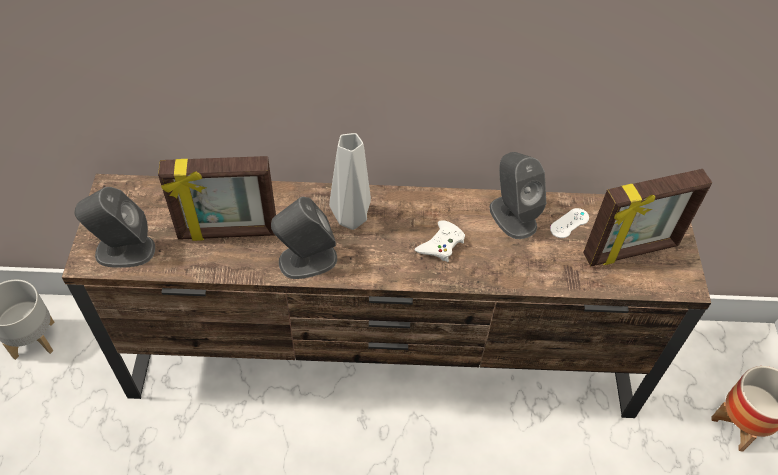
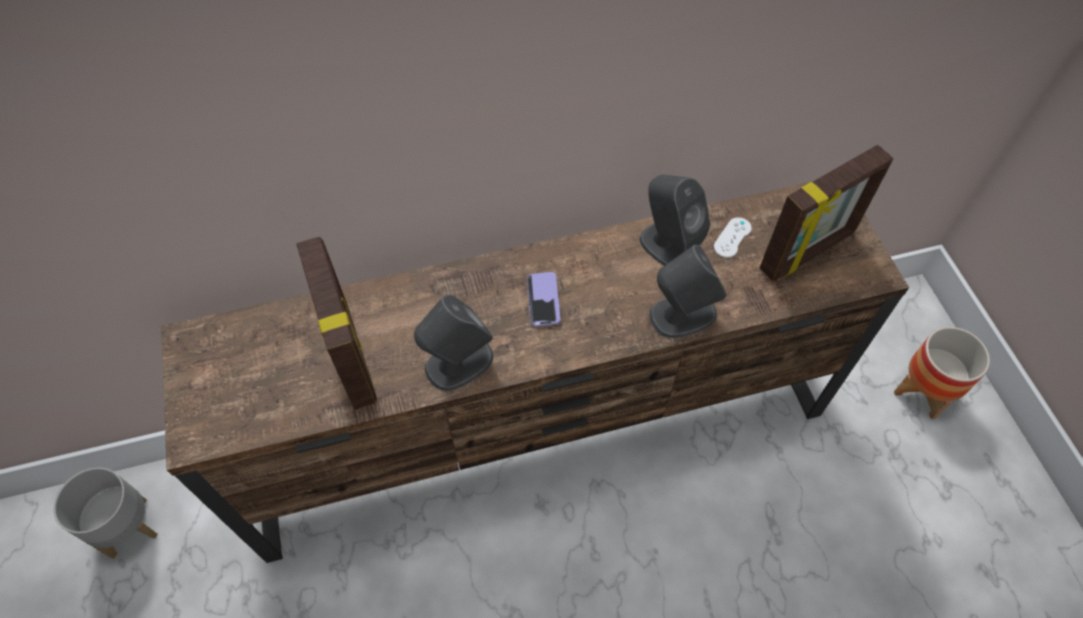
camera: 15 degrees left, 5 degrees up
grey speaker [75,187,155,268] -> grey speaker moved to [649,245,727,338]
picture frame [158,156,276,241] -> picture frame turned 90 degrees counterclockwise [296,237,377,410]
grey vase [329,133,371,230] -> none
white game controller [414,220,465,262] -> none
none -> phone [527,272,561,327]

